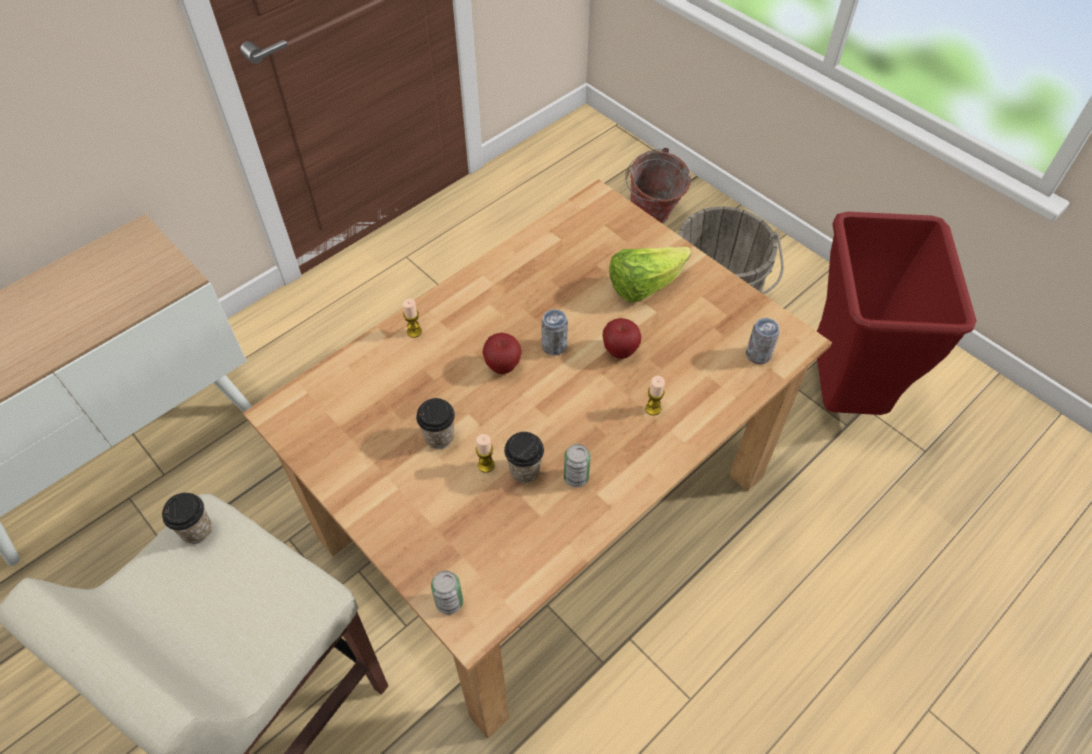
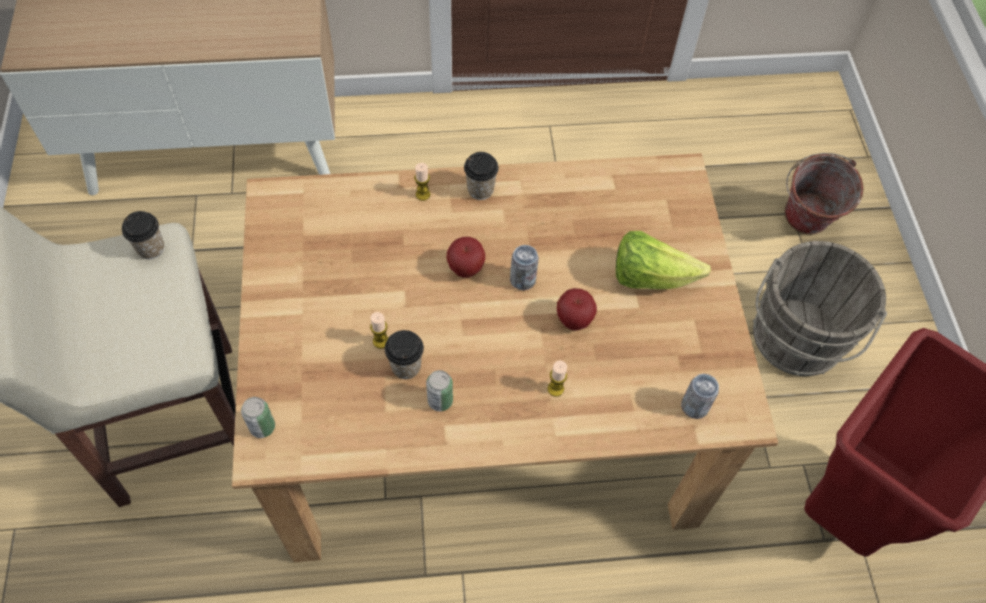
camera: 35 degrees right, 5 degrees up
cup [416,398,455,449] -> cup moved to [464,152,499,200]

